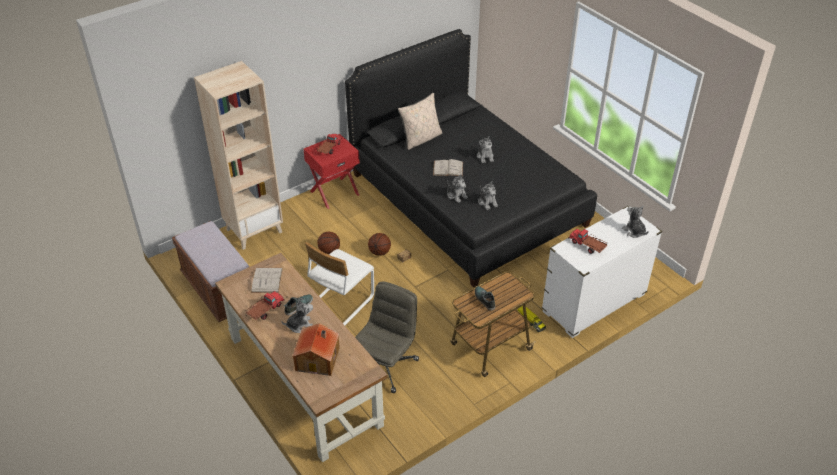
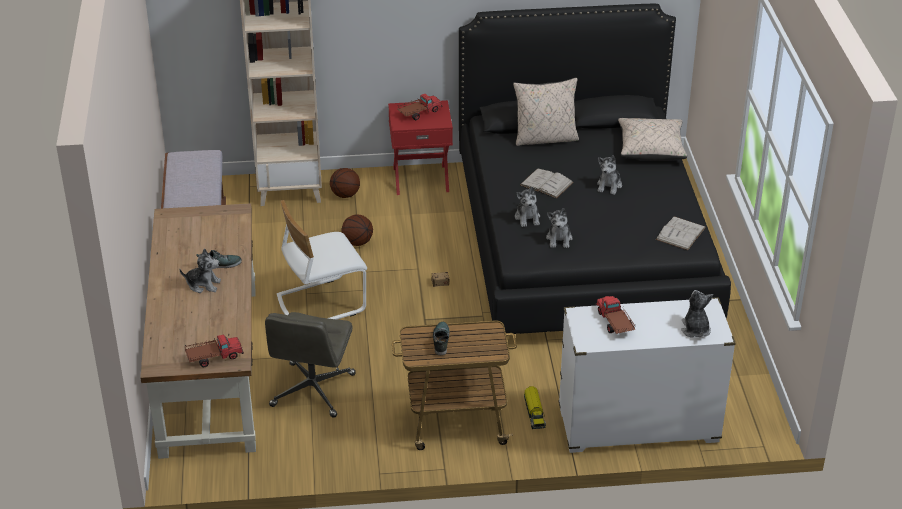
camera: 30 degrees right, 5 degrees down
toy truck [246,291,285,320] -> toy truck moved to [184,335,244,367]
white book [251,268,283,293] -> white book moved to [656,216,706,250]
toy house [292,323,340,376] -> none
grey office chair [355,281,419,393] -> grey office chair turned 135 degrees clockwise [265,312,356,418]
basketball [368,233,391,256] -> basketball moved to [330,168,360,198]
none -> beige pillow [618,118,687,161]

